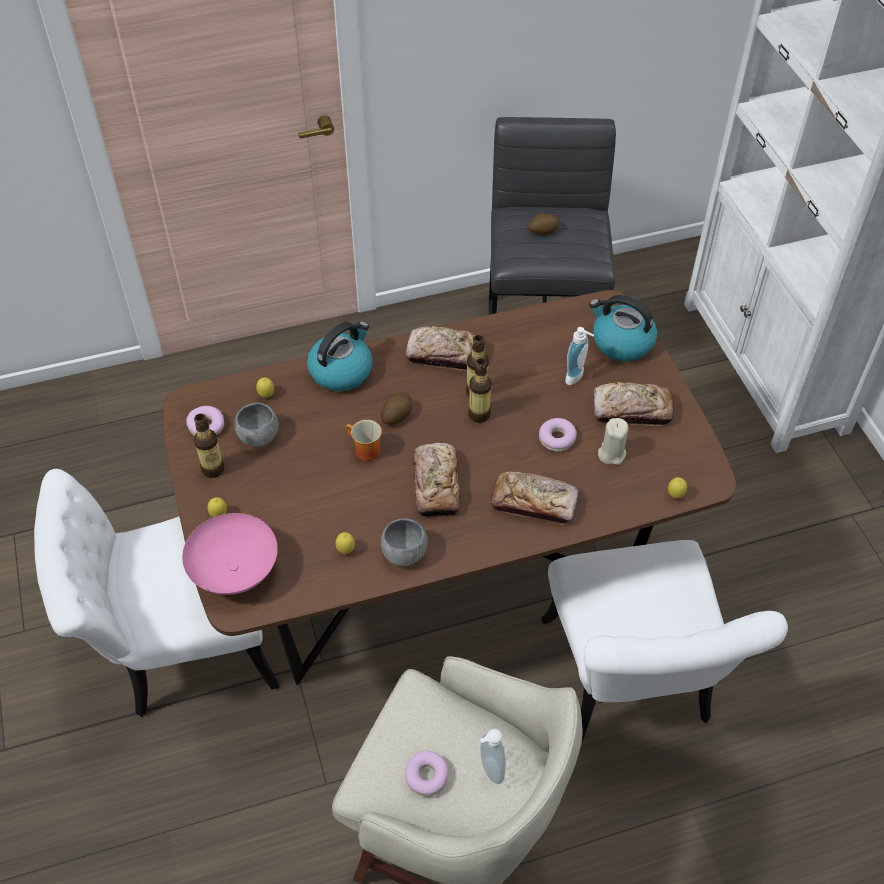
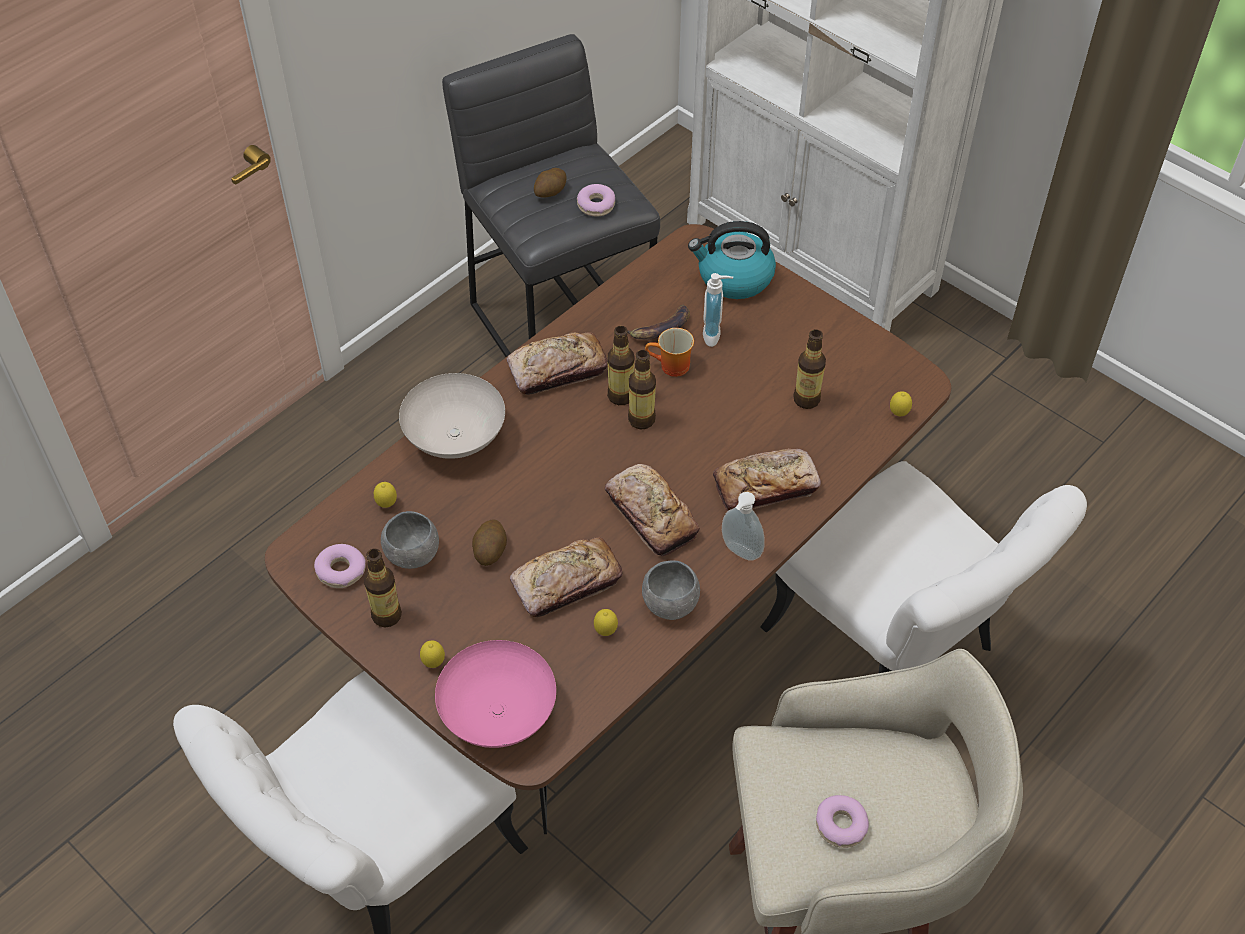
camera: 30 degrees left, 0 degrees up
kettle [307,321,373,391] -> white bowl [399,373,505,459]
mug [345,420,382,461] -> mug moved to [645,328,694,377]
potato [381,394,412,425] -> potato moved to [472,519,507,566]
soap dispenser [480,729,506,784] -> soap dispenser moved to [722,492,765,561]
donut [539,418,577,452] -> donut moved to [577,184,615,217]
bread [594,382,674,426] -> bread moved to [510,537,622,617]
beige candle [598,418,628,465] -> bottle [793,329,826,409]
none -> banana [628,305,690,340]

